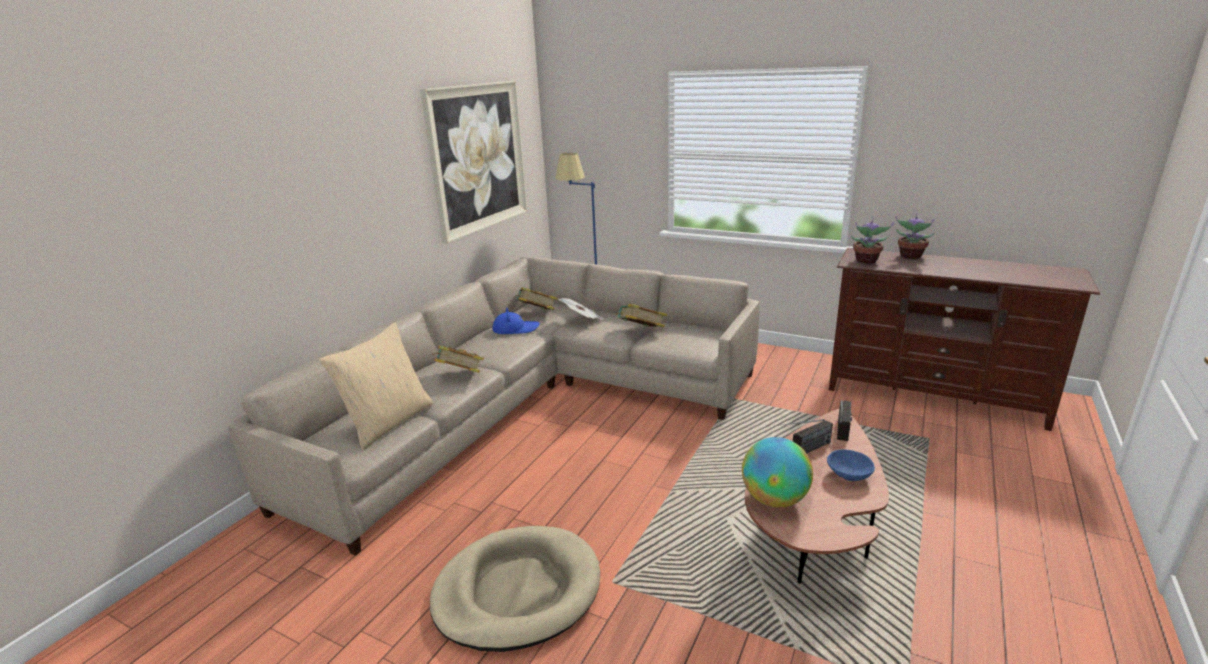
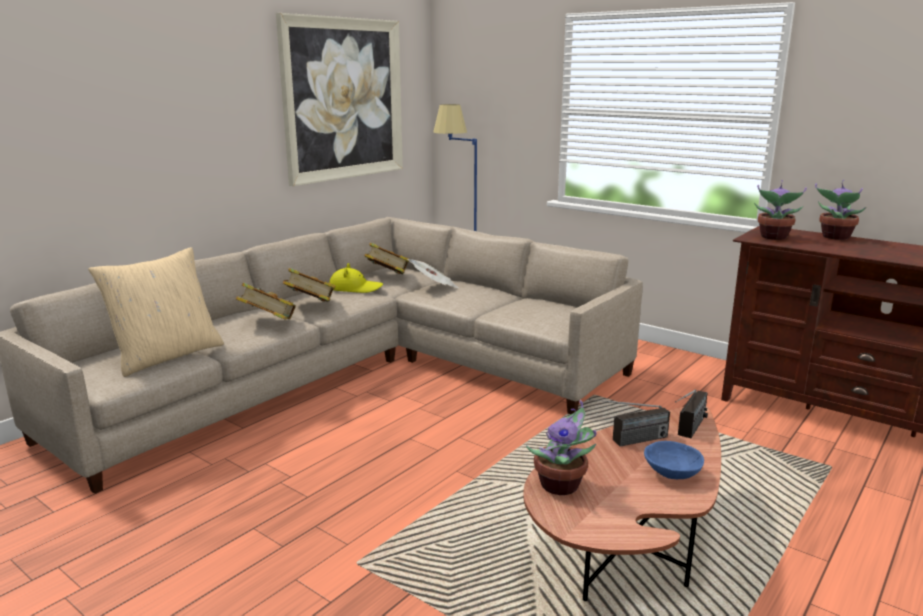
camera: 10 degrees right, 5 degrees down
beige dog bed [430,526,600,652] -> none
blue hat [492,308,540,334] -> yellow hat [329,263,383,293]
book [617,304,667,327] -> book moved to [283,268,335,302]
globe [742,437,813,508] -> potted plant [526,400,596,495]

